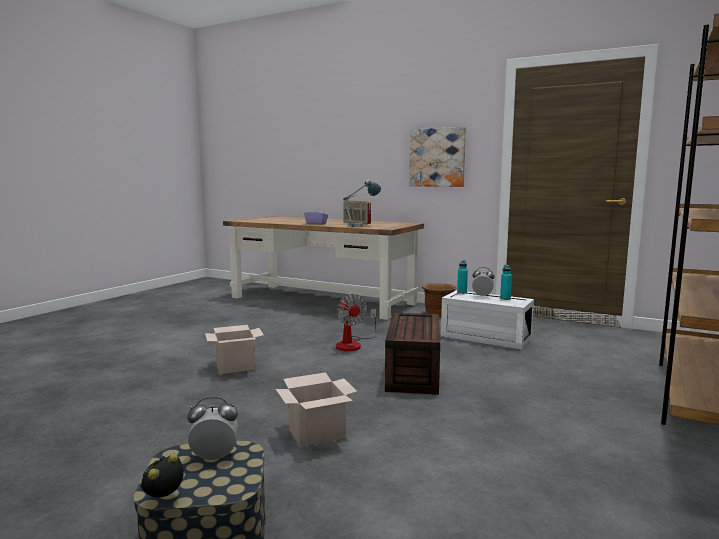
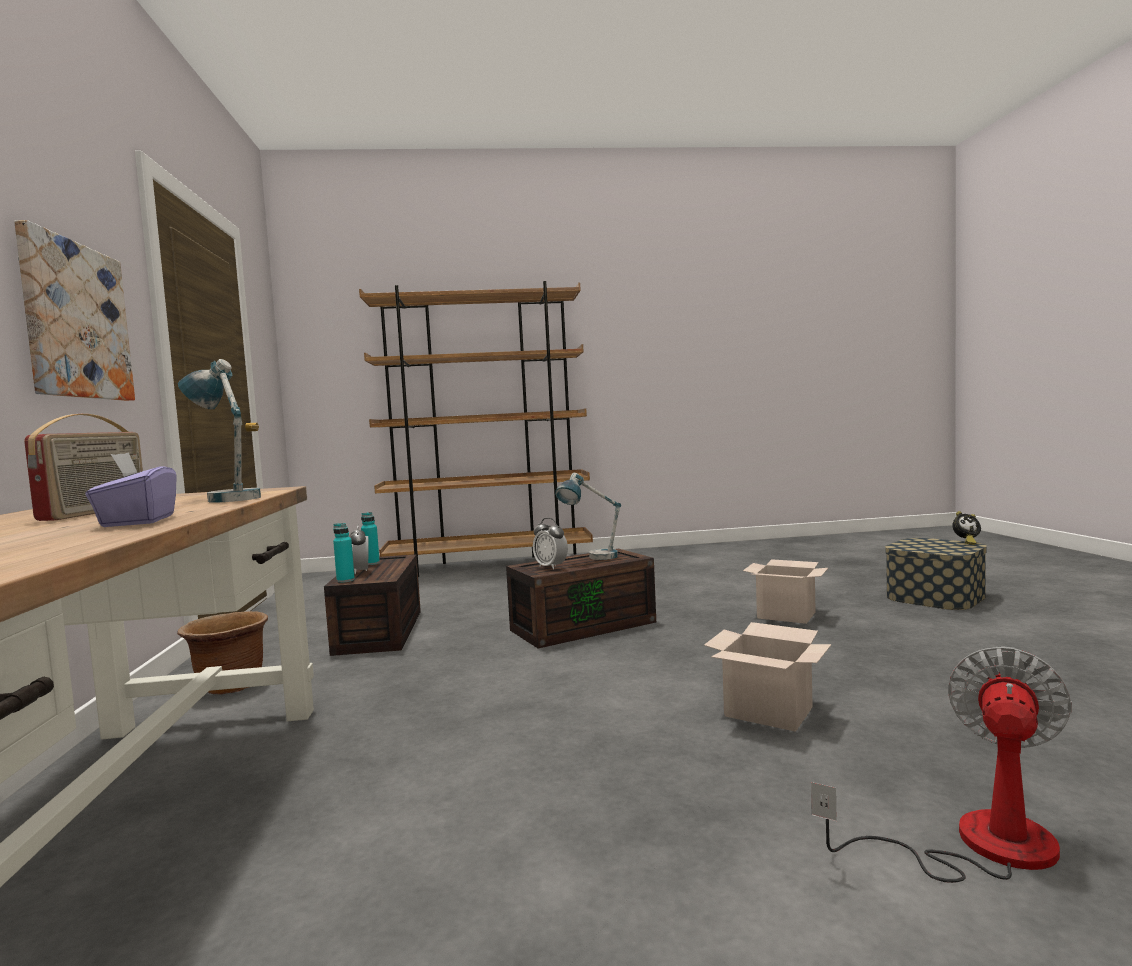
camera: 125 degrees left, 5 degrees down
alarm clock [187,397,238,461] -> alarm clock moved to [533,518,568,570]
fan [336,294,377,351] -> fan moved to [811,646,1072,883]
white storage box [441,290,534,350] -> brown storage box [324,554,421,656]
none -> table lamp [555,473,621,560]

